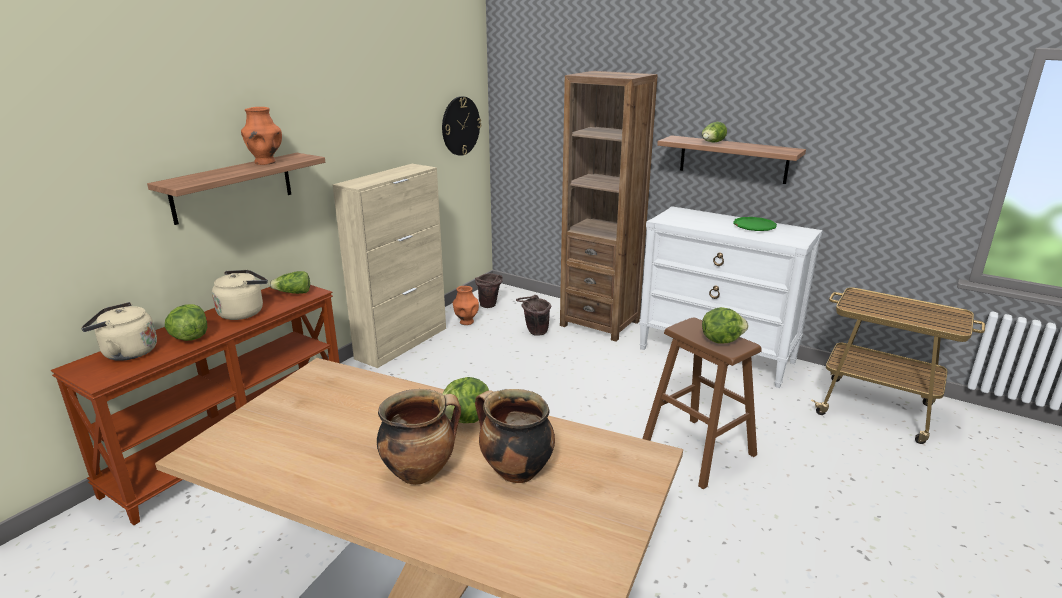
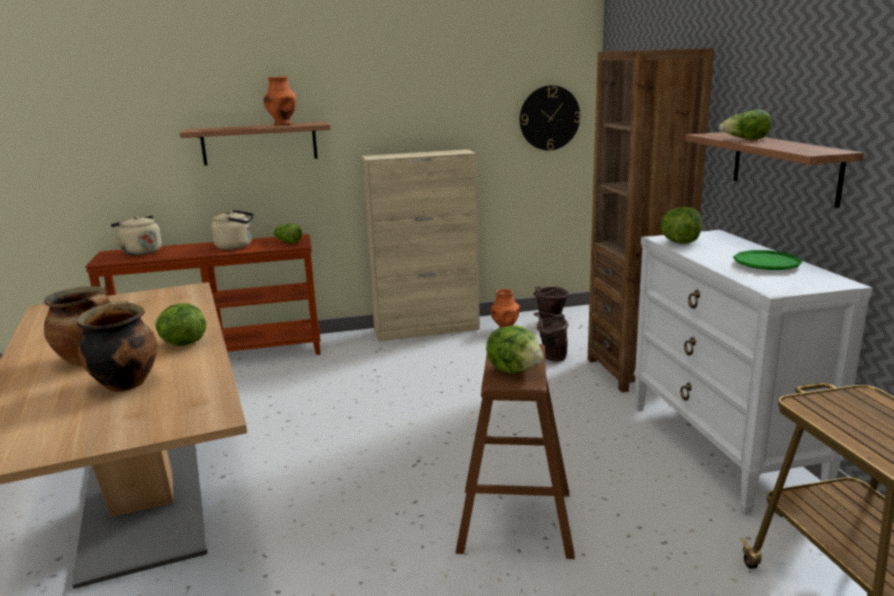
camera: 45 degrees right, 5 degrees down
lettuce [165,304,207,341] -> lettuce moved to [660,207,701,244]

